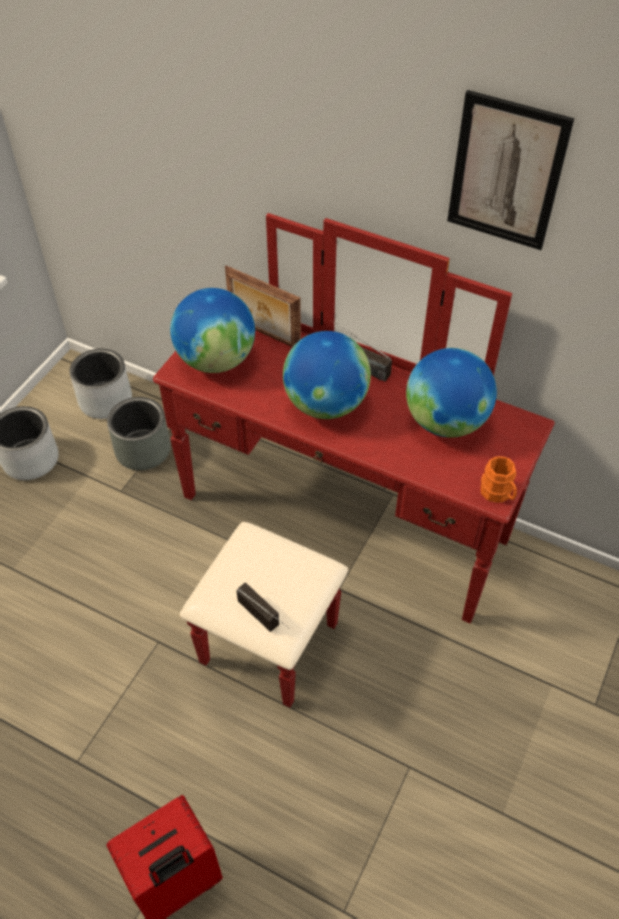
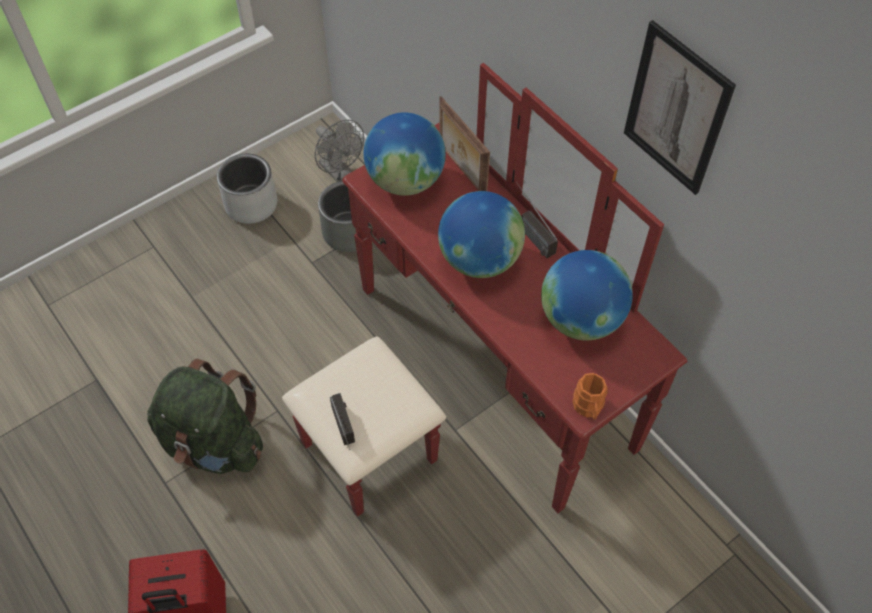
camera: 25 degrees right, 5 degrees up
grey planter [69,349,132,419] -> grey fan [315,120,364,182]
none -> green backpack [147,359,263,474]

